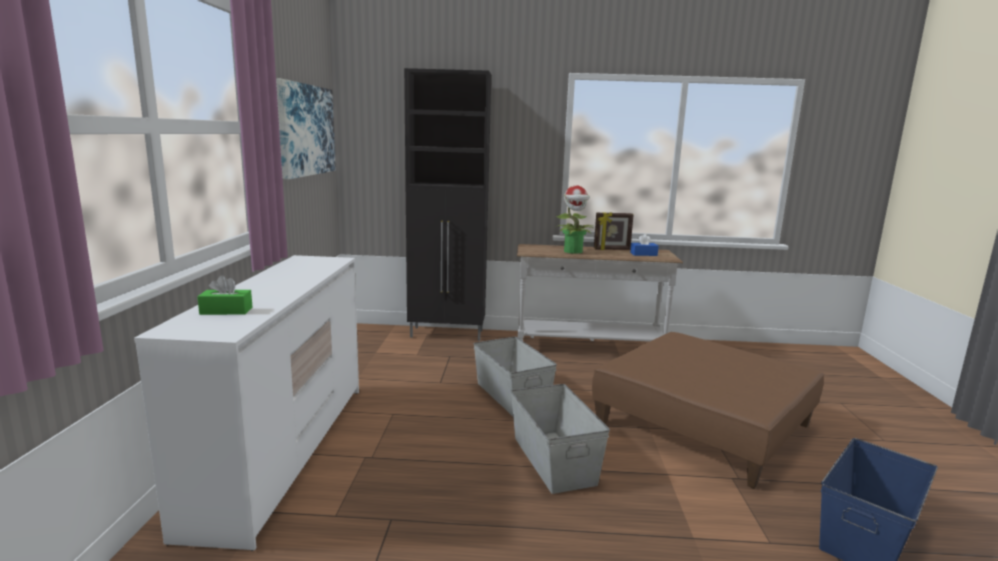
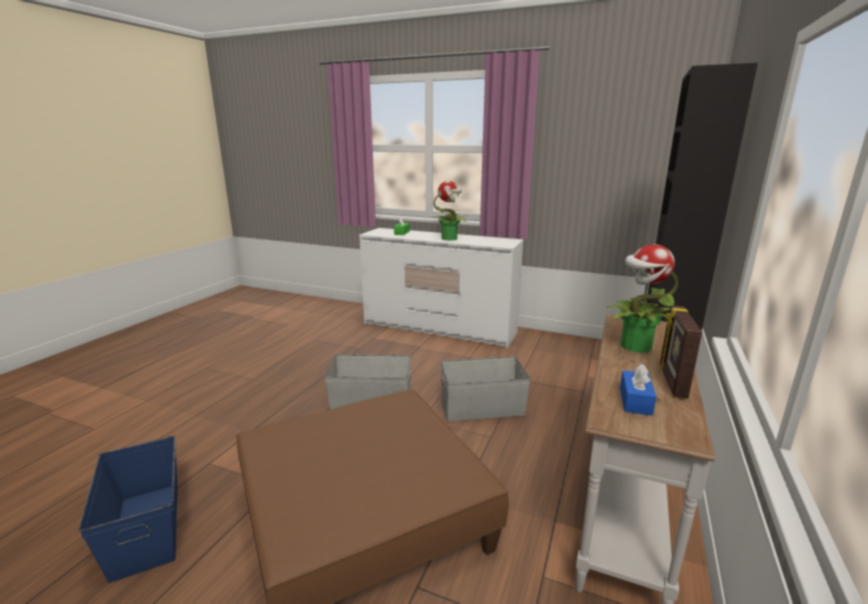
camera: 110 degrees right, 5 degrees up
picture [276,79,336,179] -> none
none -> potted plant [432,181,467,241]

